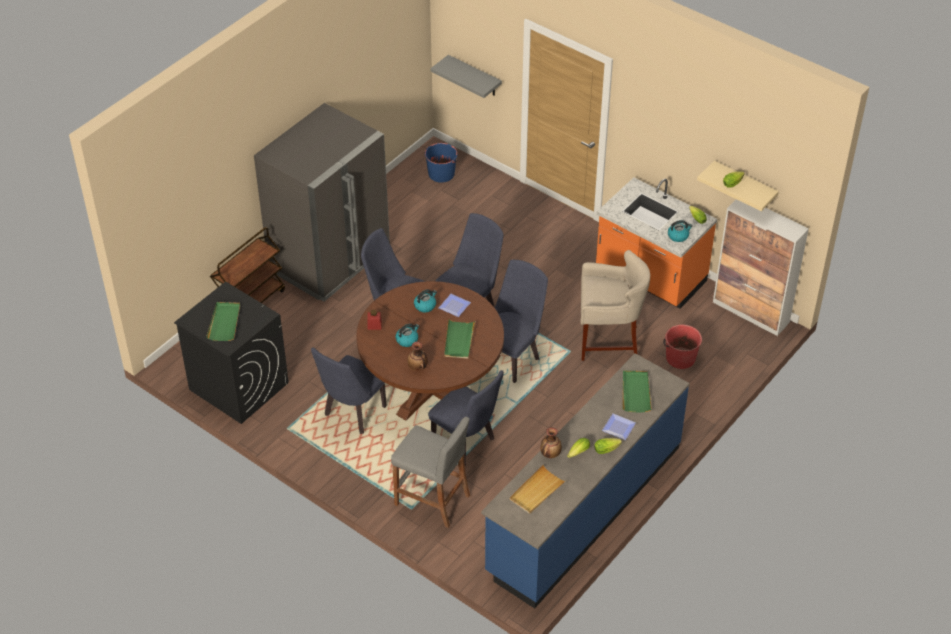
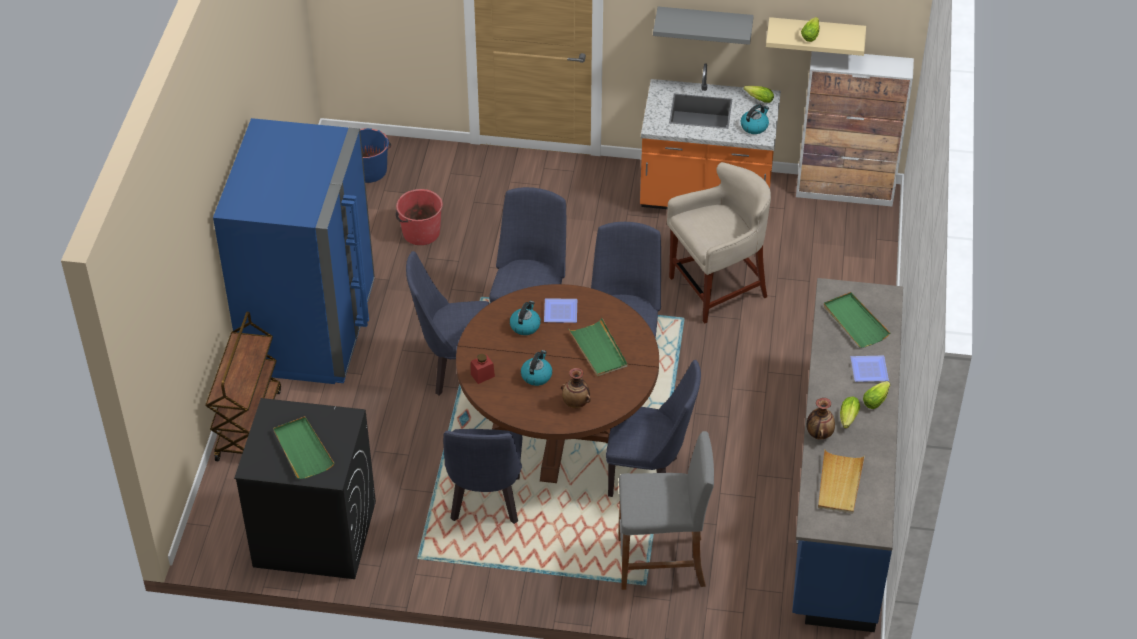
camera: 30 degrees left, 0 degrees up
grey fridge [254,103,390,302] -> blue fridge [213,118,375,384]
grey shelf [430,55,502,98] -> grey shelf moved to [653,7,754,45]
red bucket [663,325,702,369] -> red bucket moved to [396,189,443,245]

